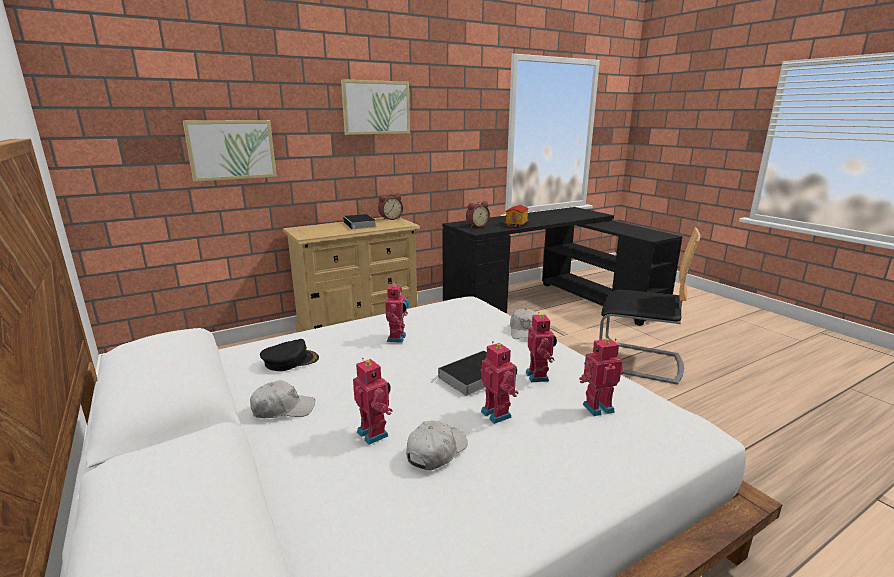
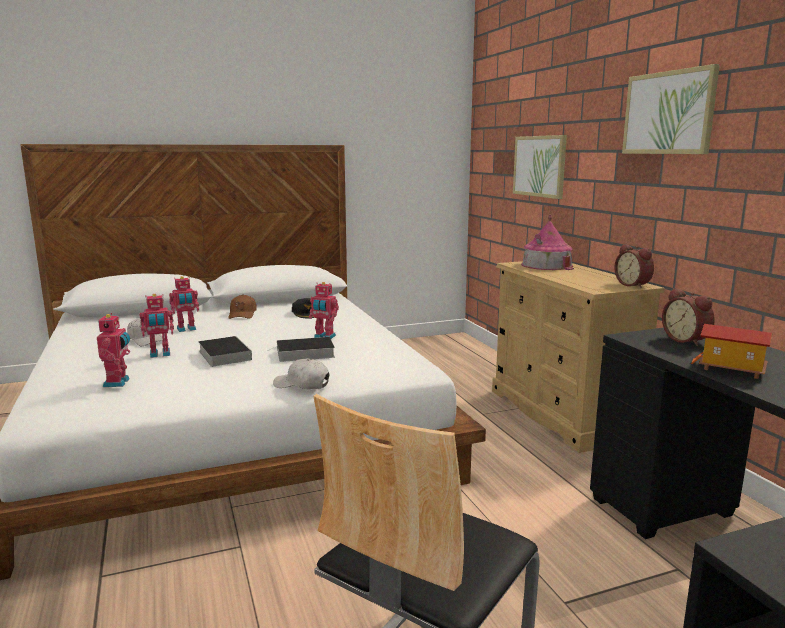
camera: 100 degrees right, 5 degrees down
white cap [250,380,315,418] -> brown cap [228,294,257,319]
book [343,214,376,230] -> book moved to [268,337,335,362]
toy robot [526,312,557,382] -> none
none -> toy house [521,215,574,270]

